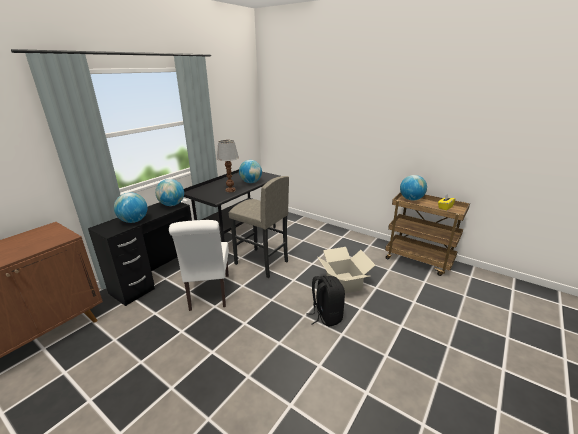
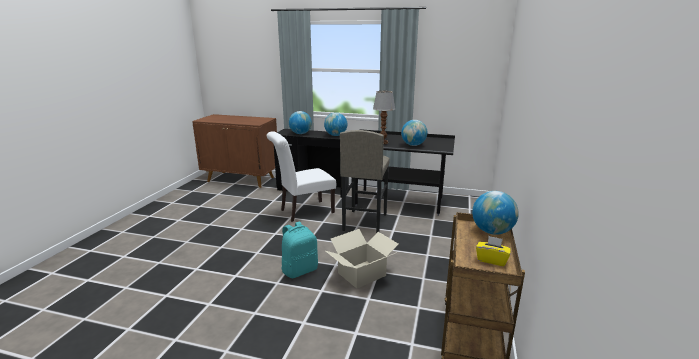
camera: 70 degrees right, 5 degrees down
black backpack [306,276,345,327] -> turquoise backpack [282,222,318,278]

